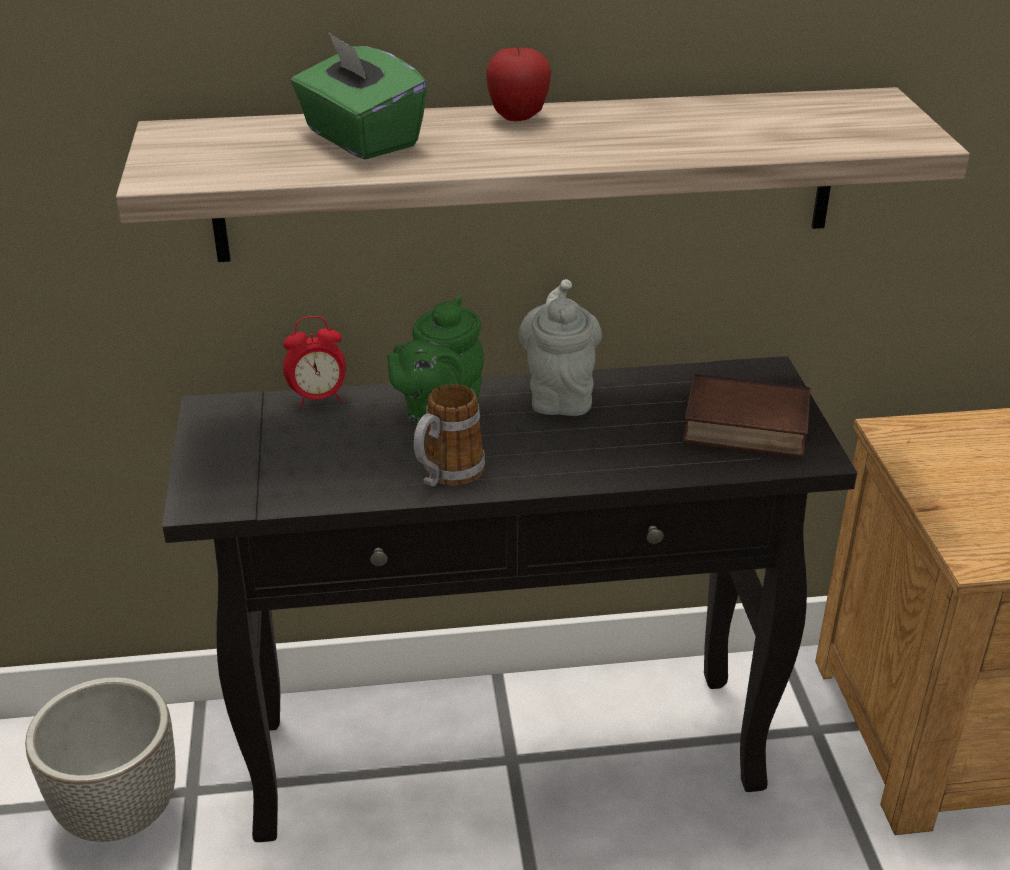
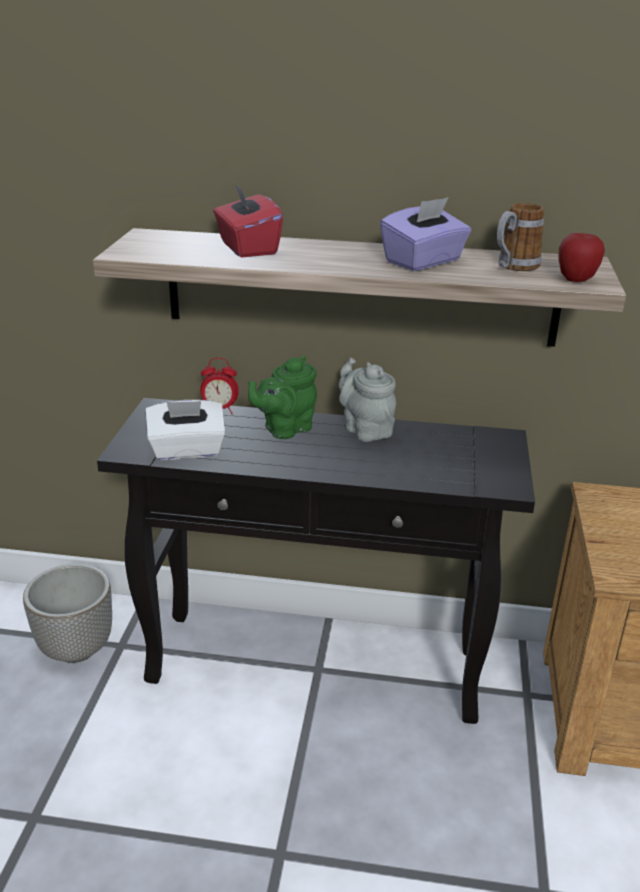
camera: 15 degrees right, 5 degrees down
green tissue box [291,32,428,160] -> red tissue box [213,182,283,258]
mug [414,384,485,486] -> mug moved to [497,203,544,271]
apple [486,46,551,121] -> apple moved to [558,232,605,282]
grey teapot [519,279,602,416] -> grey teapot turned 45 degrees counterclockwise [339,358,396,442]
book [683,374,810,458] -> none
none -> white tissue box [145,400,226,460]
none -> purple tissue box [380,197,471,271]

